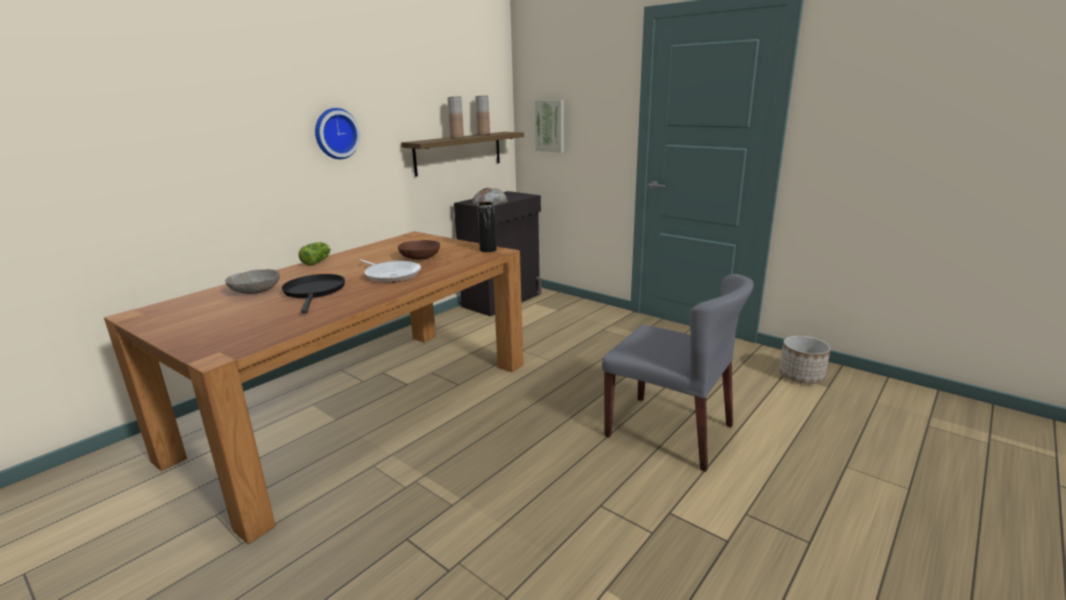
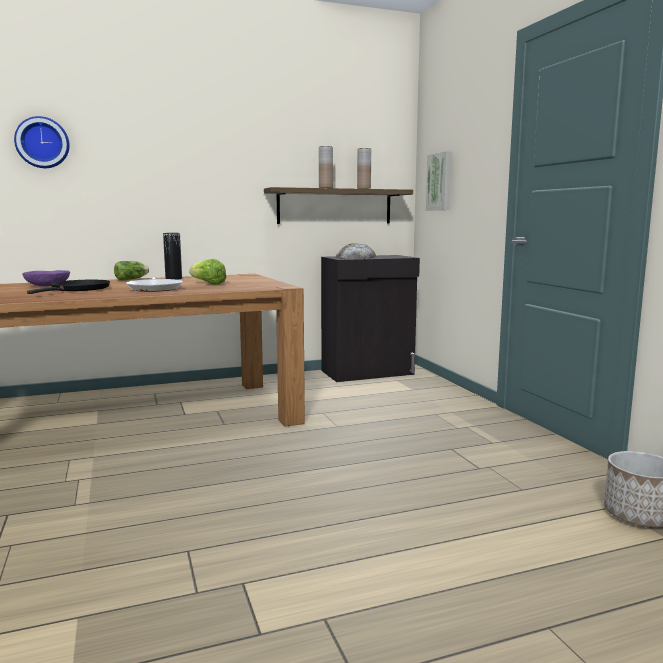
camera: 30 degrees right, 10 degrees down
grey bowl [225,269,280,294] -> purple bowl [23,270,70,286]
wall clock [315,108,361,159] -> wall clock moved to [14,116,70,168]
brown bowl [398,240,440,260] -> lettuce [189,259,226,285]
black vase [477,202,496,252] -> black vase moved to [163,233,182,279]
grey chair [602,274,753,472] -> none

